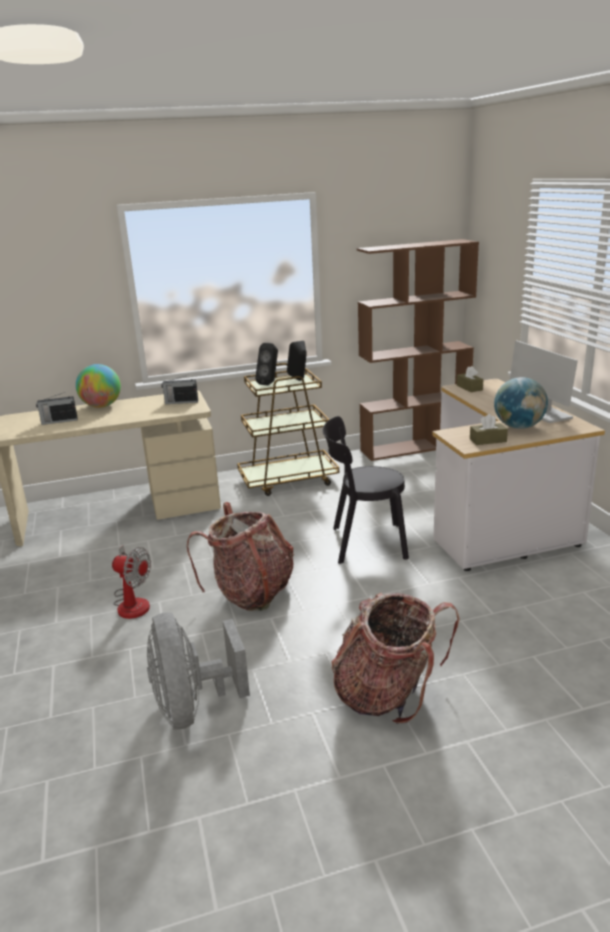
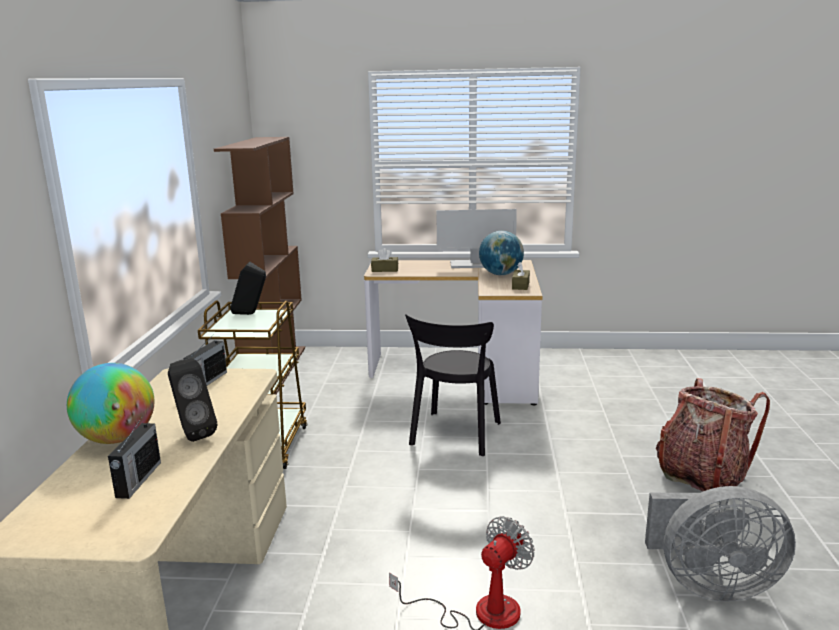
camera: 70 degrees left, 5 degrees down
backpack [187,502,294,611] -> none
black speaker [255,343,278,385] -> black speaker moved to [168,358,217,442]

